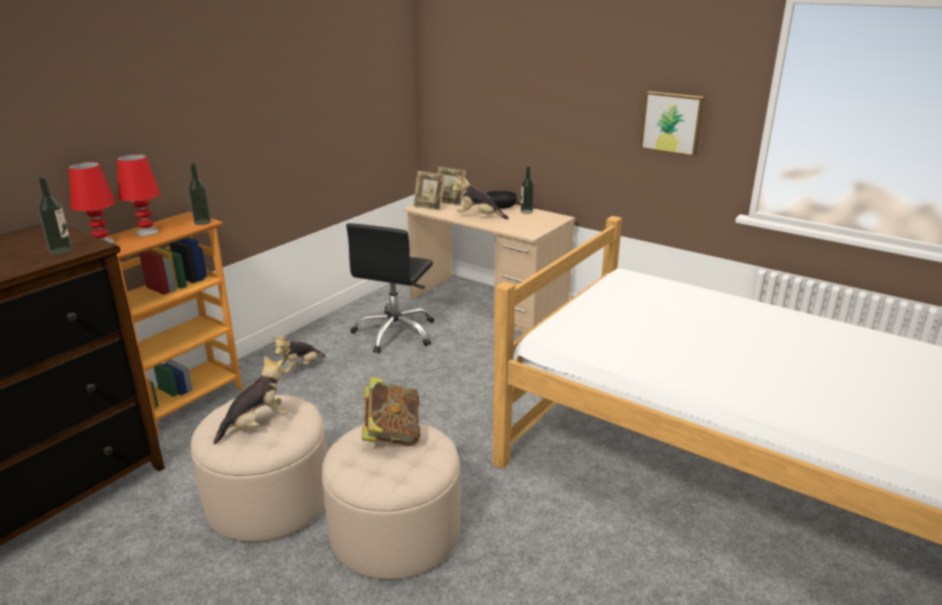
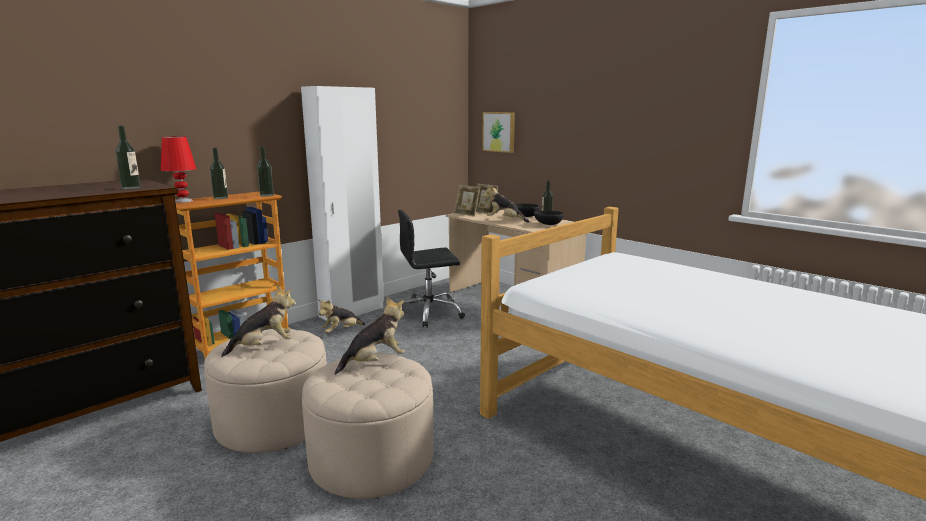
camera: 10 degrees right, 10 degrees down
red table lamp [117,154,160,236] -> bottle [210,148,228,199]
black office chair [346,223,434,353] -> black office chair turned 45 degrees clockwise [398,210,465,327]
book [362,377,420,446] -> plush toy [335,297,405,375]
picture [640,91,705,157] -> picture moved to [482,112,515,153]
none -> white wardrobe [301,86,384,323]
none -> black bowl [534,210,563,225]

